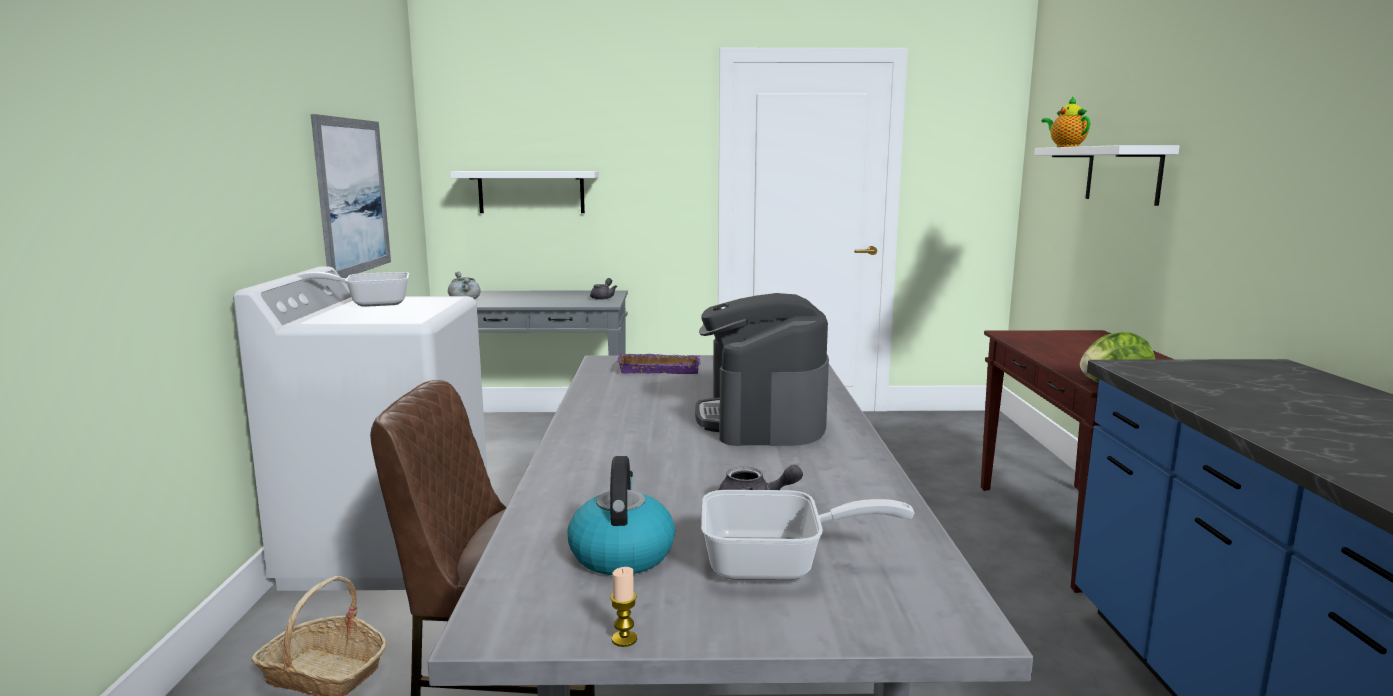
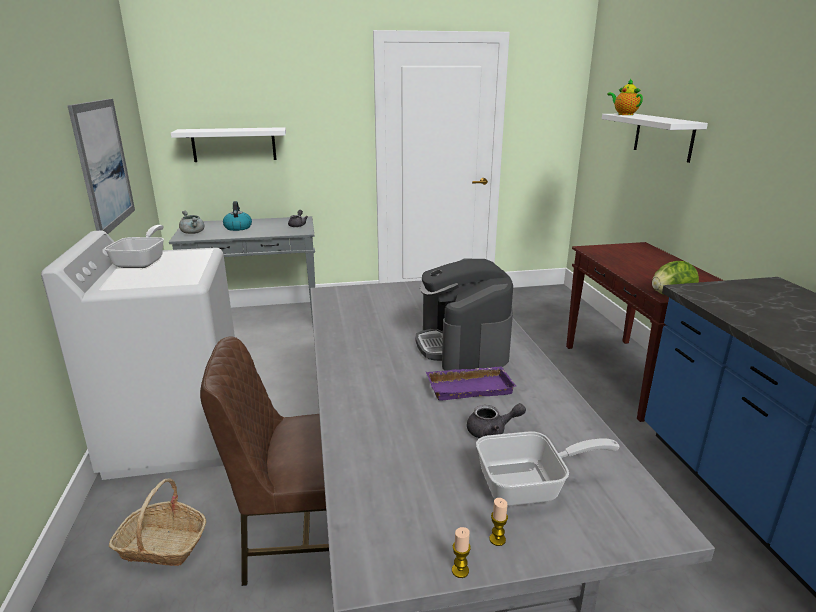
camera: 10 degrees left, 10 degrees up
frying pan [296,272,409,307] -> frying pan turned 120 degrees clockwise [104,225,164,268]
kettle [568,456,675,575] -> kettle moved to [223,201,252,231]
purple tray [616,353,700,374] -> purple tray moved to [426,367,516,401]
none -> candle [489,498,508,546]

